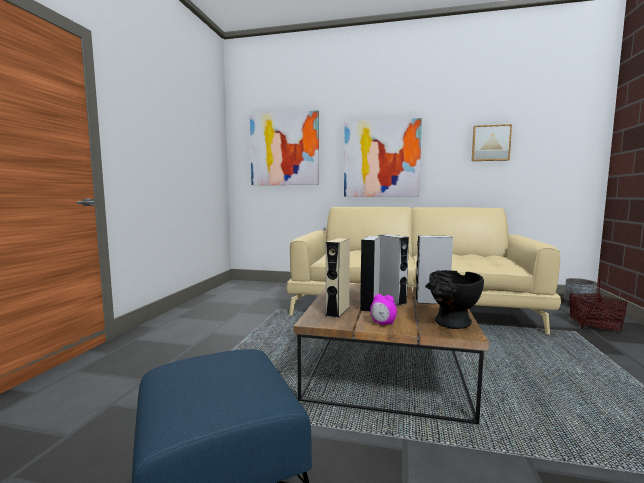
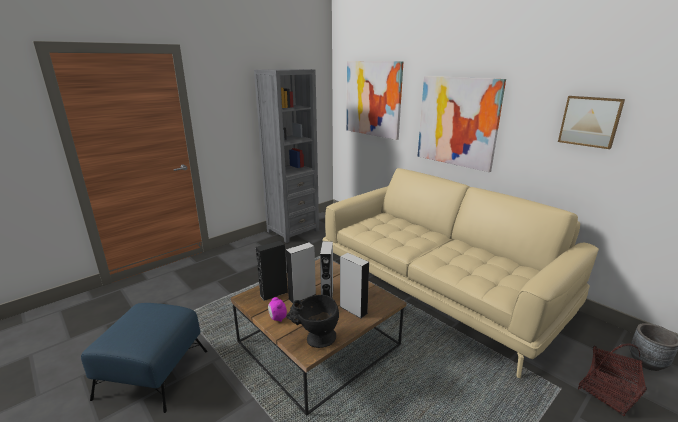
camera: 35 degrees right, 15 degrees up
beige speaker [326,238,350,318] -> black speaker [256,241,288,301]
none -> grey bookcase [254,69,319,243]

